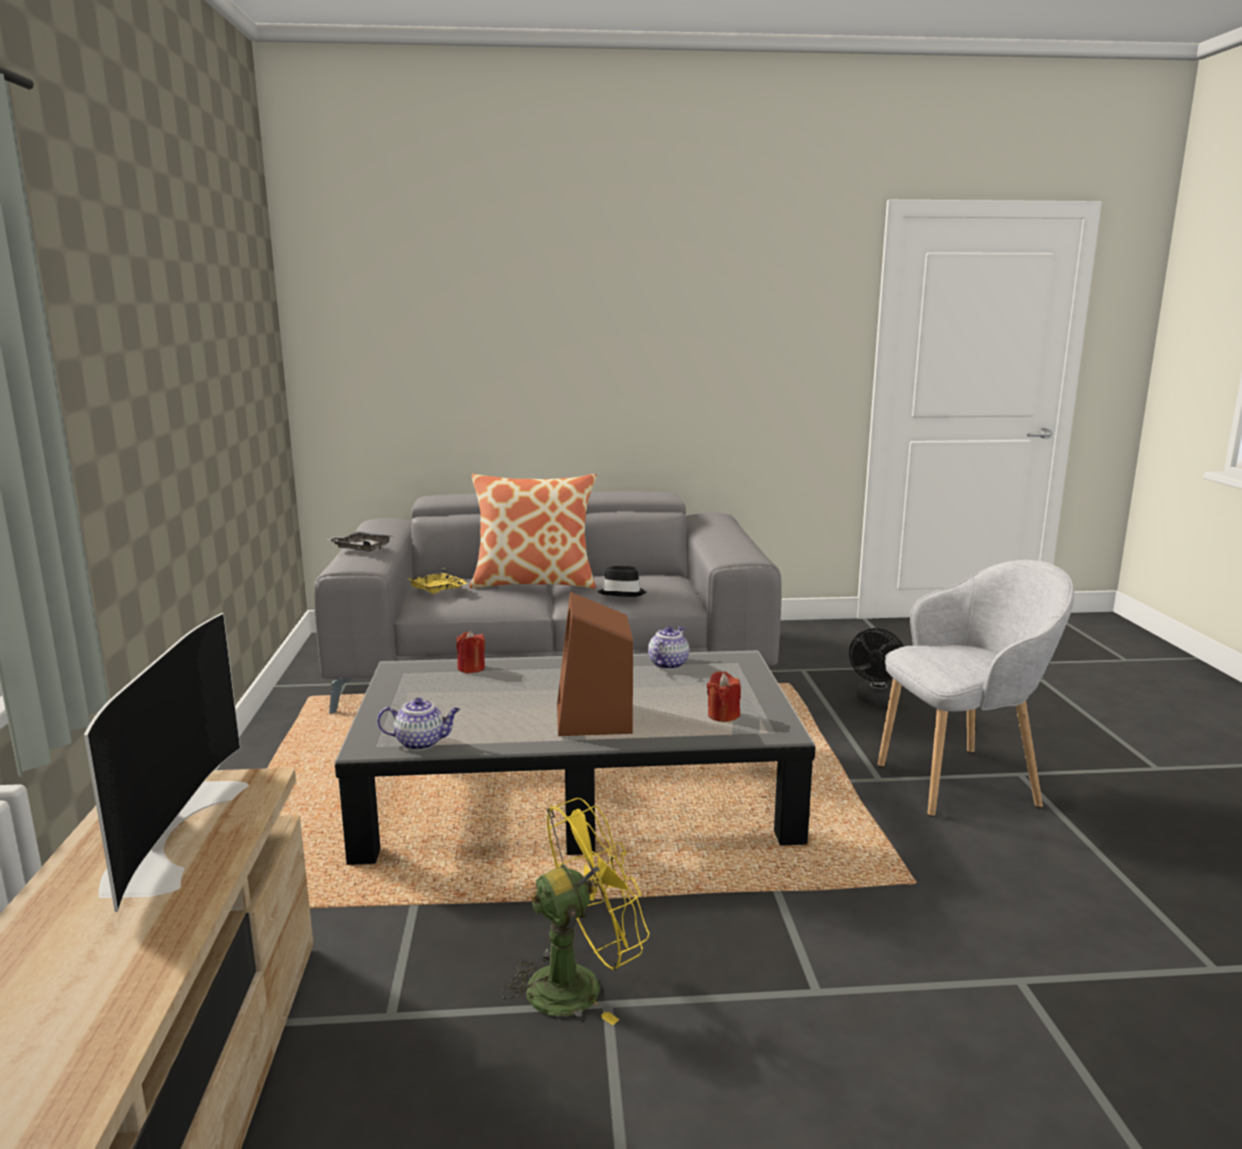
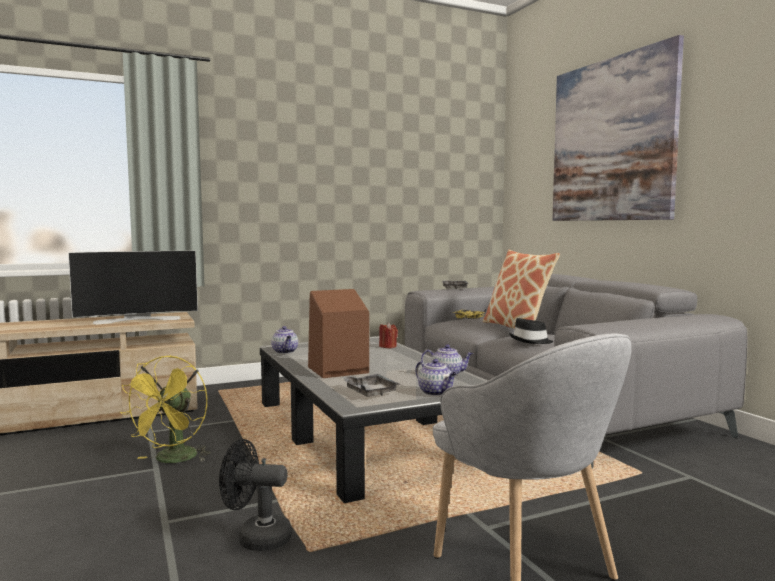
camera: 70 degrees right, 10 degrees down
yellow fan [501,798,650,1025] -> yellow fan turned 60 degrees clockwise [119,355,211,463]
red candle [707,671,741,722] -> grey tray [342,374,400,397]
black fan [849,628,904,706] -> black fan moved to [219,439,292,551]
none -> teapot [416,359,457,396]
none -> picture [552,35,684,221]

